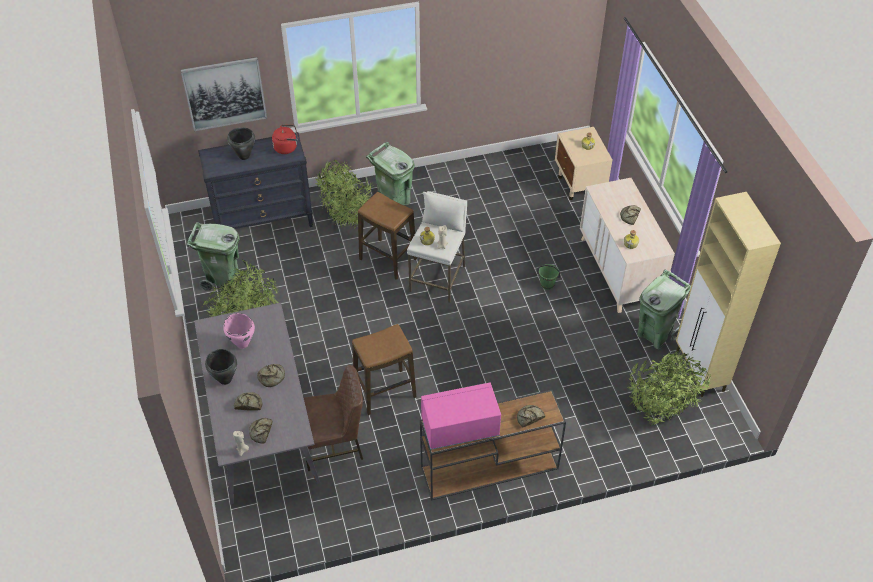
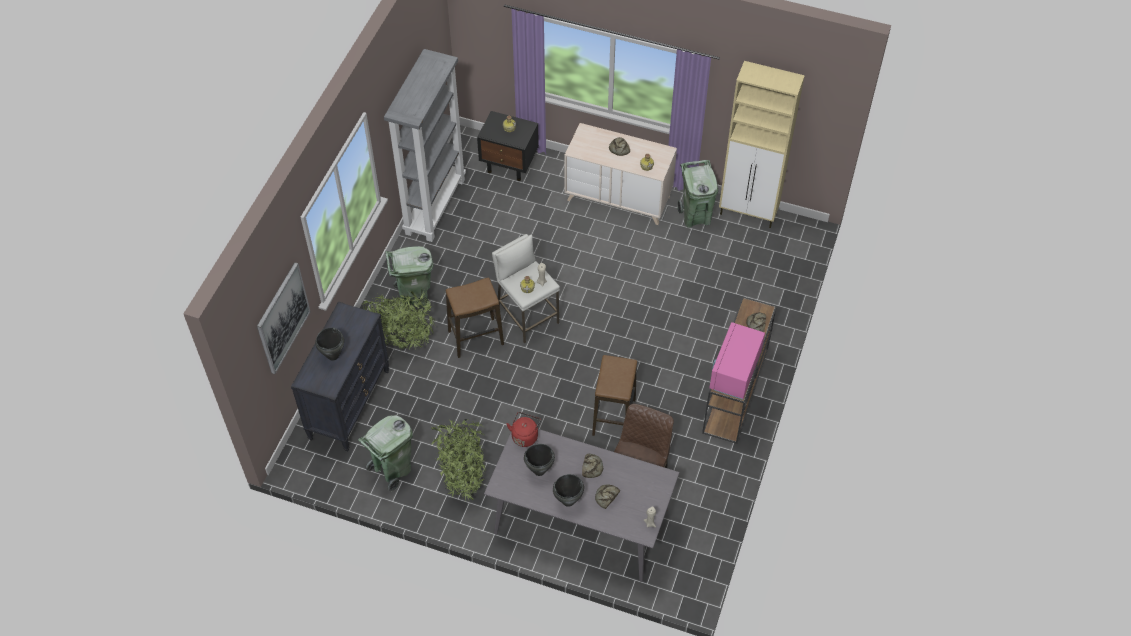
camera: 55 degrees left, 5 degrees up
pink cooking pot [223,313,255,349] -> black cooking pot [524,444,555,476]
bread [249,418,273,444] -> none
red kettle [272,125,298,154] -> red kettle moved to [507,412,541,447]
green bucket [537,264,560,290] -> none
beige nightstand [555,127,613,200] -> black nightstand [477,111,539,181]
potted plant [627,351,712,426] -> none
none -> grey bookcase [384,49,466,242]

